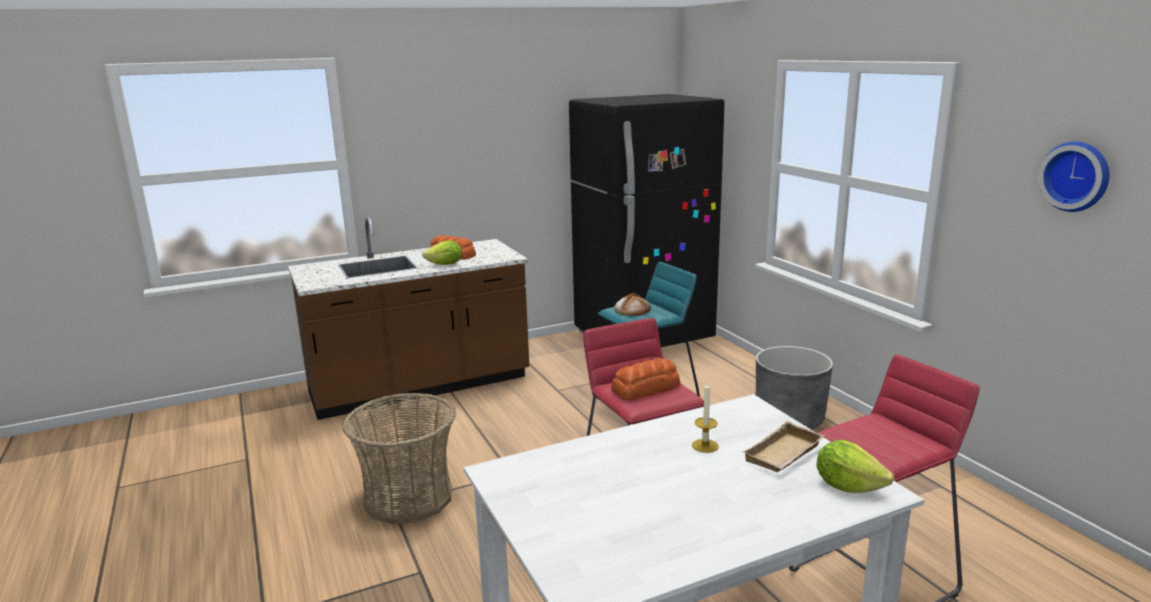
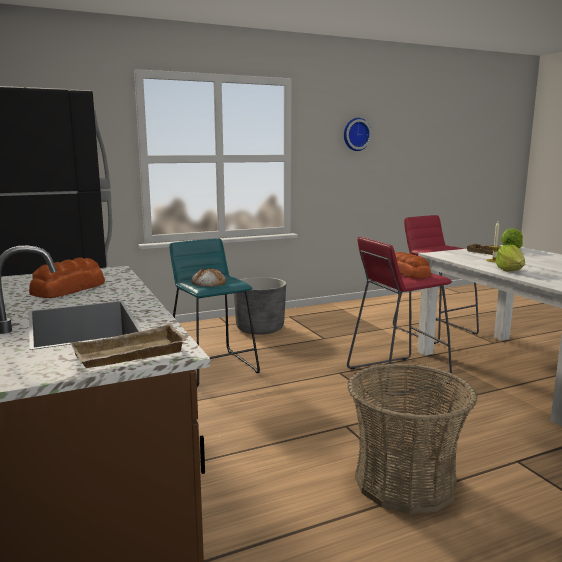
camera: 90 degrees left, 5 degrees down
lettuce [422,240,462,265] -> lettuce moved to [495,244,525,271]
none -> beige tray [71,324,187,368]

